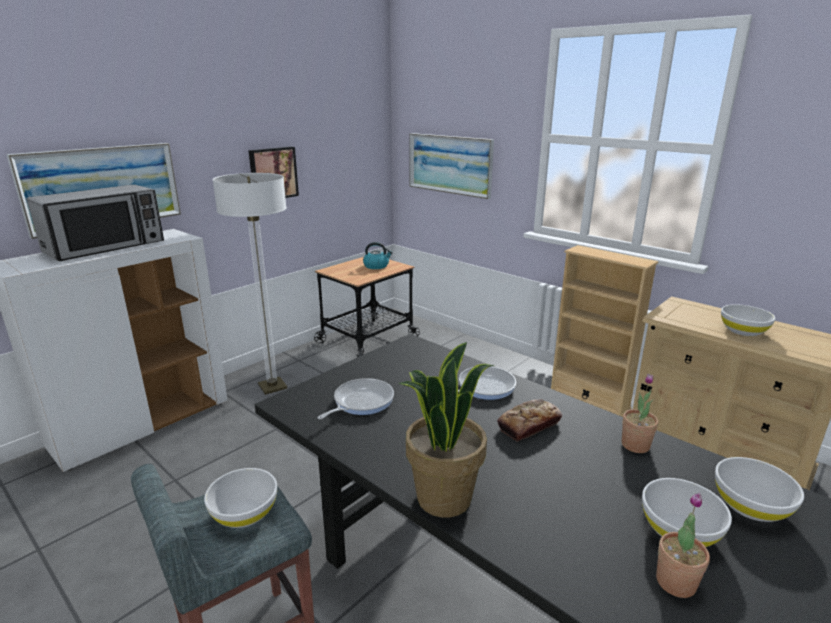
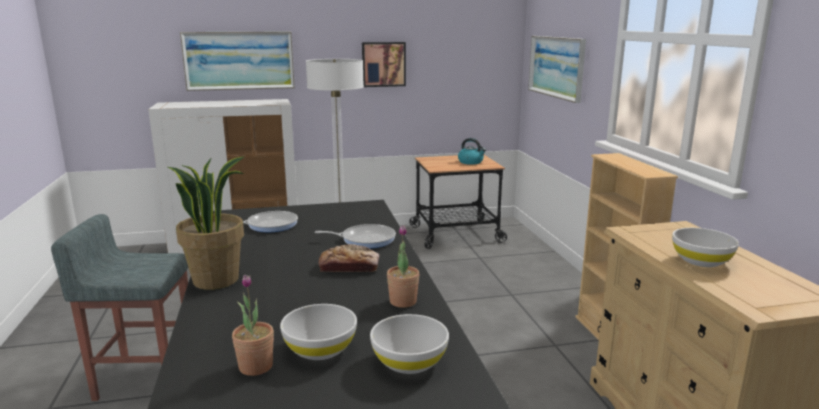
camera: 35 degrees right, 5 degrees down
microwave [27,184,164,261] -> none
white bowl [204,468,277,528] -> none

